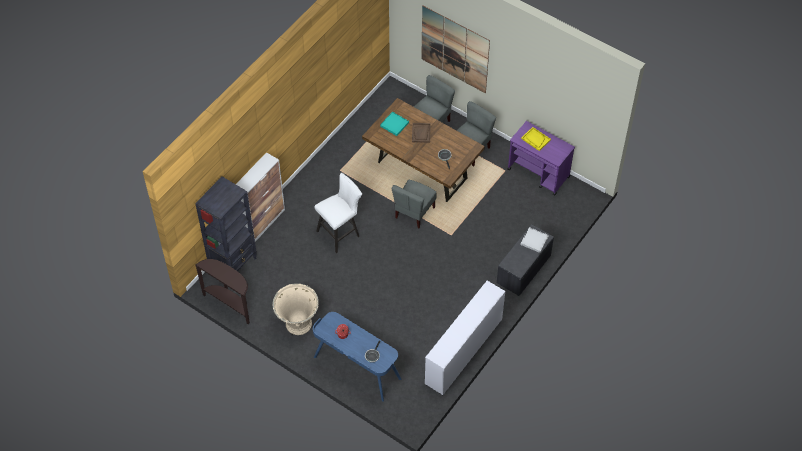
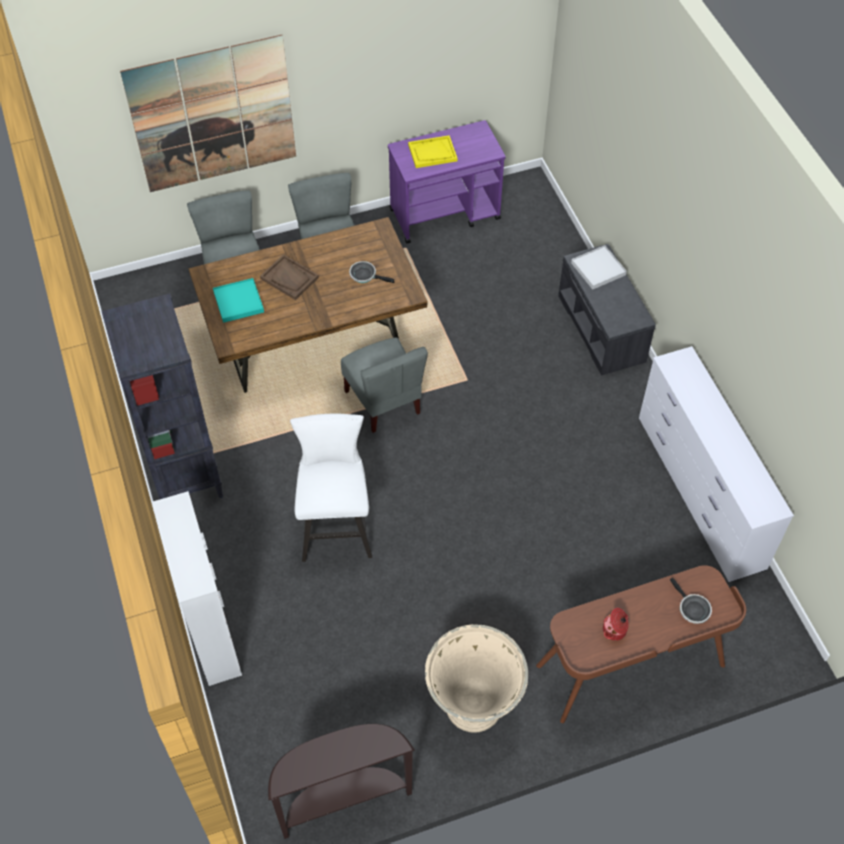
camera: 55 degrees left, 0 degrees up
black bookcase [195,176,257,271] -> black bookcase moved to [101,293,223,499]
blue desk [313,312,401,402] -> brown desk [536,565,746,723]

